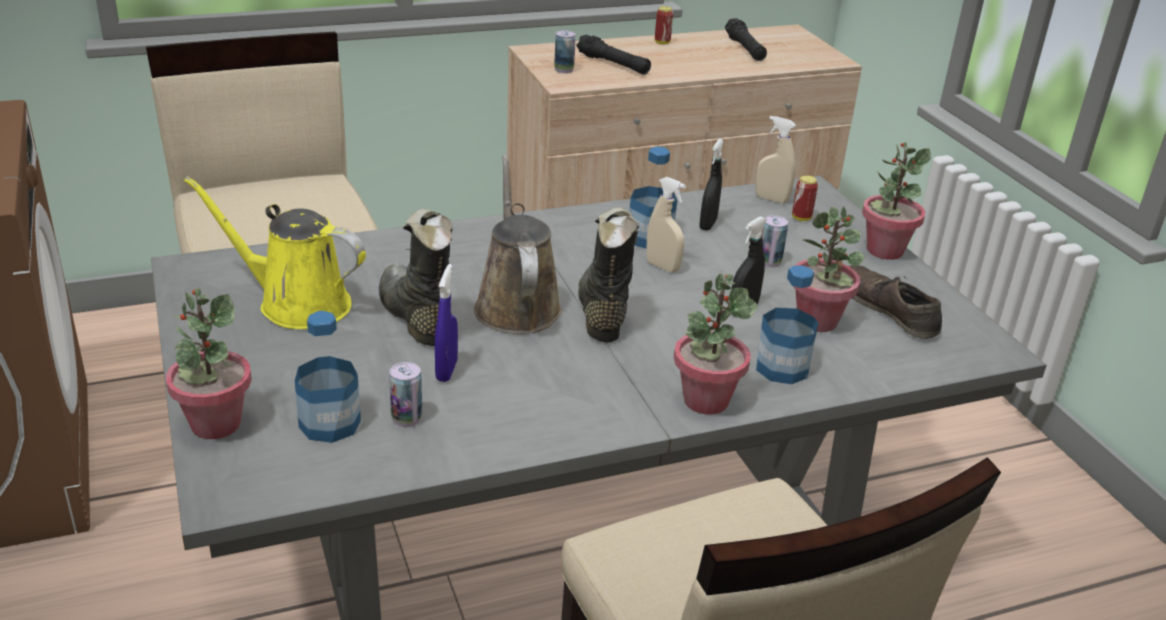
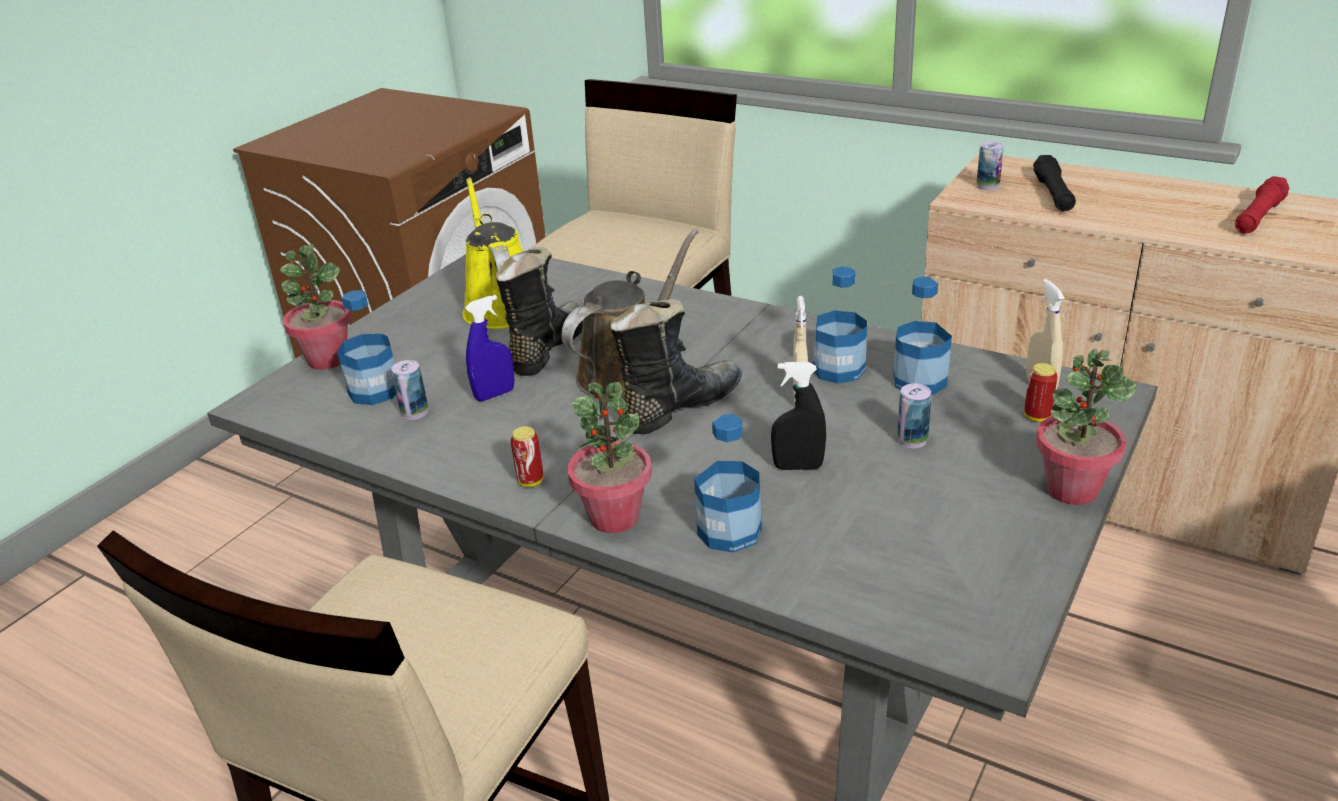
camera: 55 degrees right, 0 degrees up
can [655,6,673,44] -> can moved to [511,426,543,487]
black spray bottle [699,139,724,230] -> bottle [893,277,952,395]
black flashlight [725,19,767,61] -> red flashlight [1235,176,1289,234]
potted plant [793,206,865,332] -> none
brown shoe [849,265,942,339] -> none

